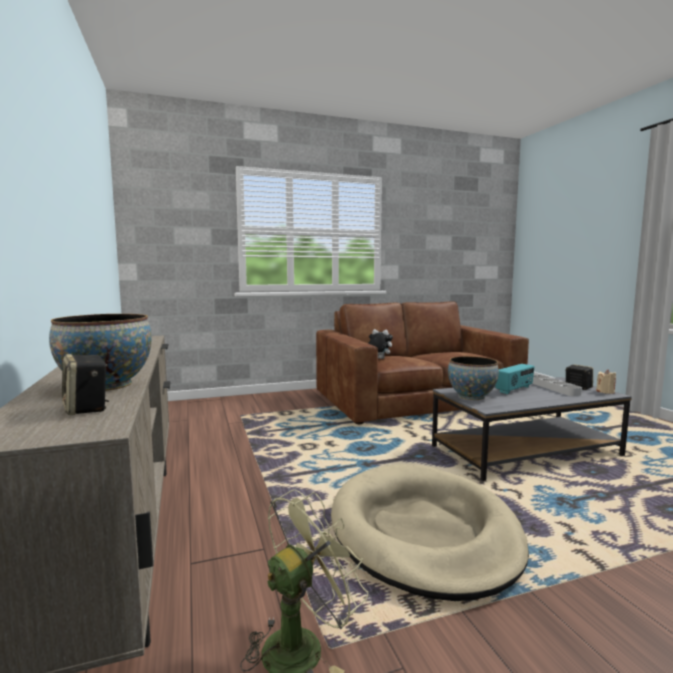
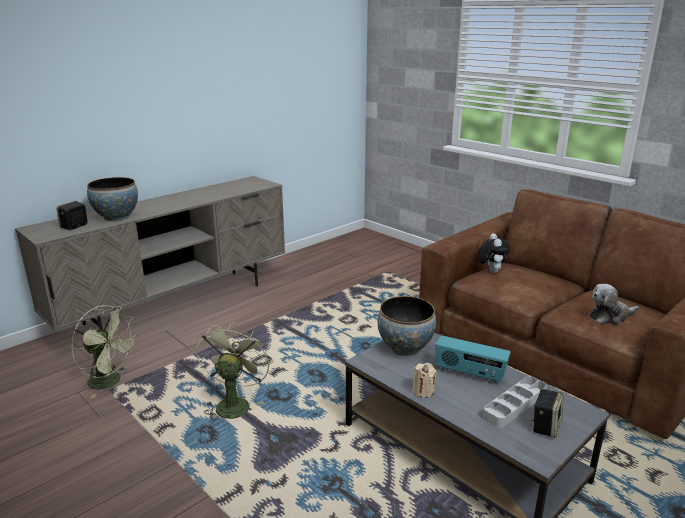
camera: 65 degrees right, 15 degrees up
beige dog bed [331,464,529,601] -> green fan [196,321,272,424]
beige candle [596,370,616,394] -> beige candle moved to [412,363,437,398]
none -> plush toy [589,284,639,325]

